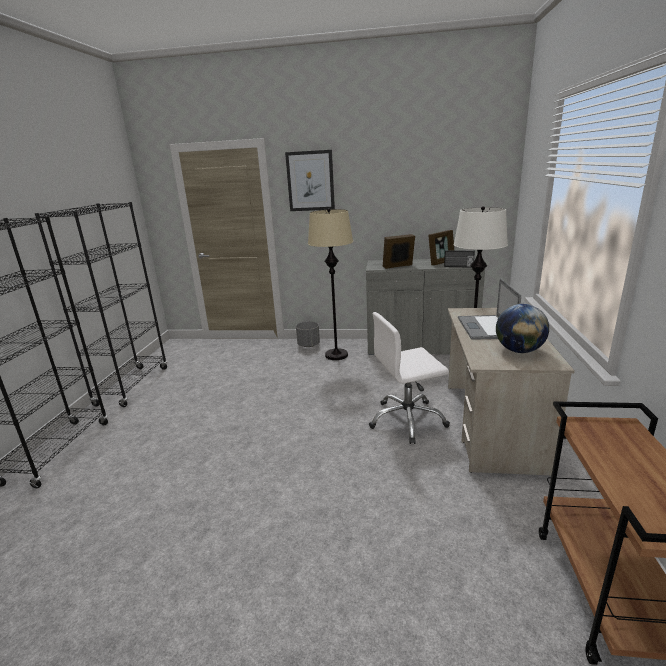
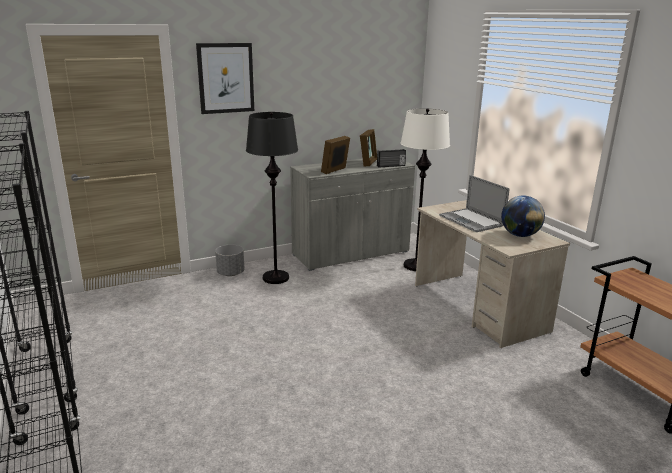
camera: 35 degrees left, 0 degrees up
beige floor lamp [308,209,353,360] -> black floor lamp [246,112,298,284]
white office chair [369,312,450,444] -> none

